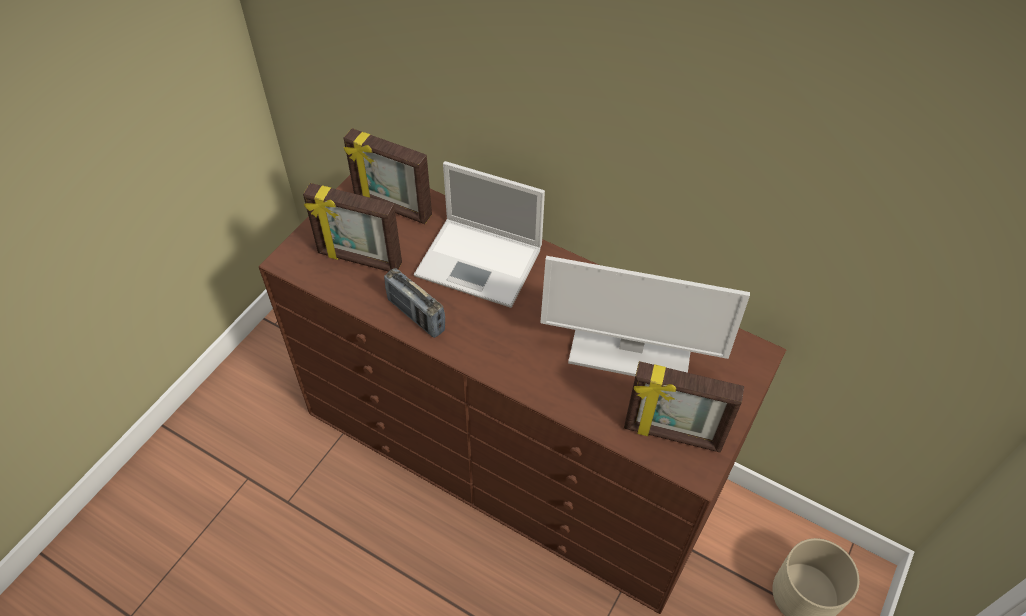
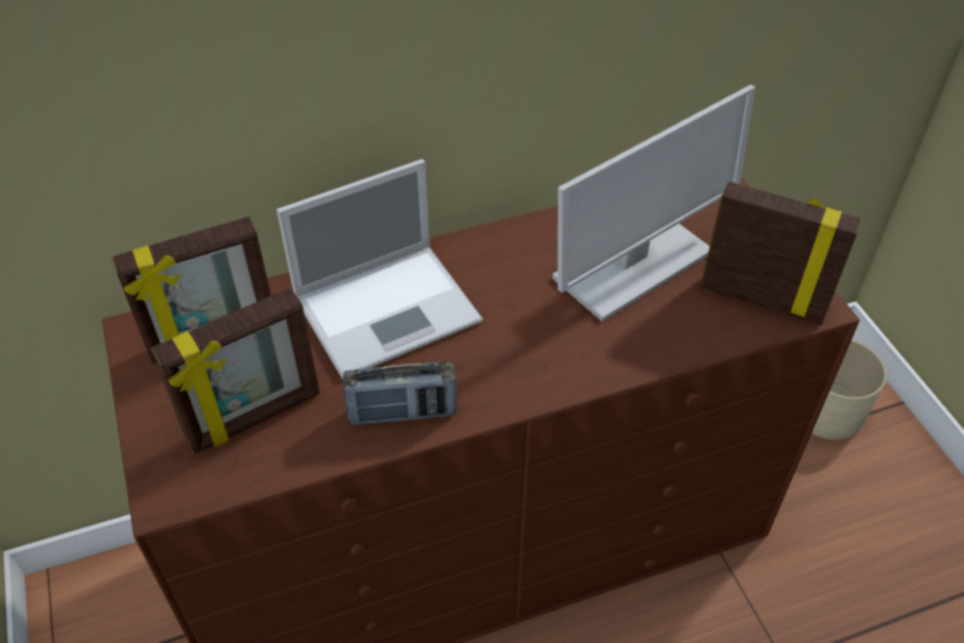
camera: 50 degrees left, 5 degrees down
picture frame [624,361,744,452] -> picture frame turned 120 degrees counterclockwise [700,181,861,325]

